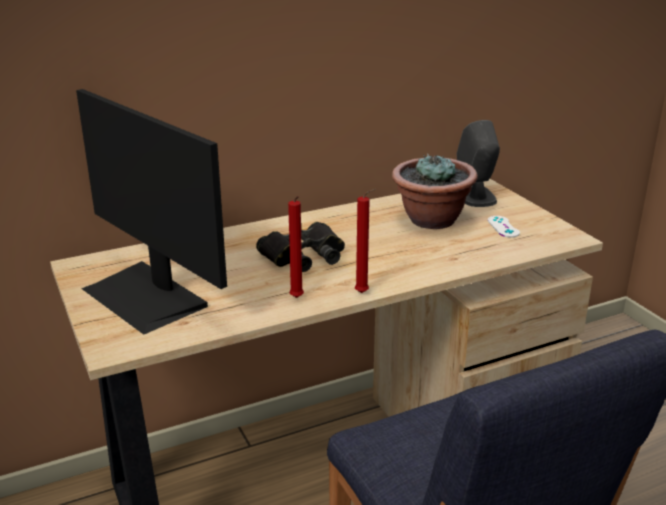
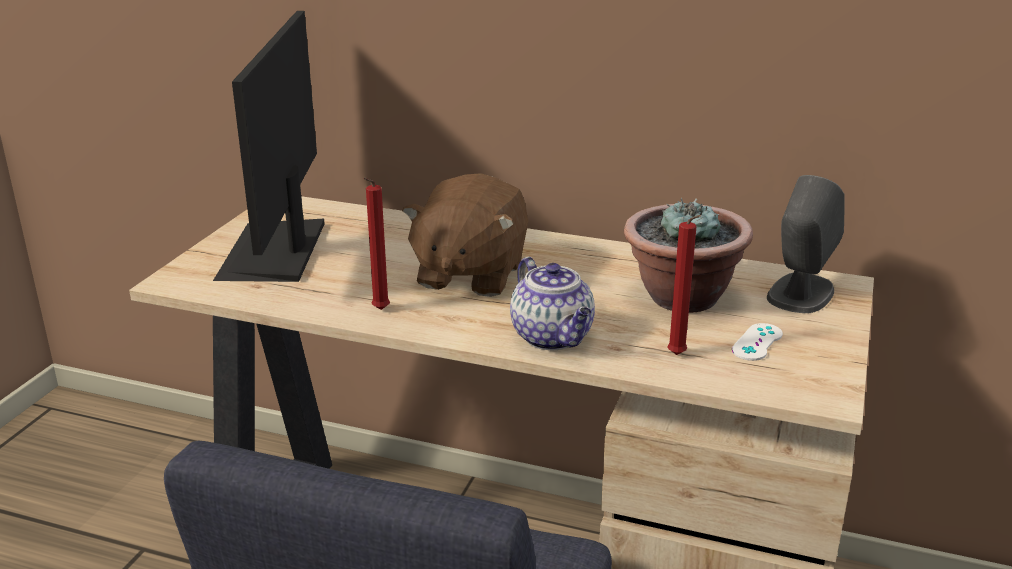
camera: 45 degrees right, 0 degrees up
black binoculars [256,222,345,272] -> brown plush toy [402,173,529,297]
red candle [355,189,376,293] -> red candle moved to [667,215,701,355]
none -> teapot [510,257,595,350]

